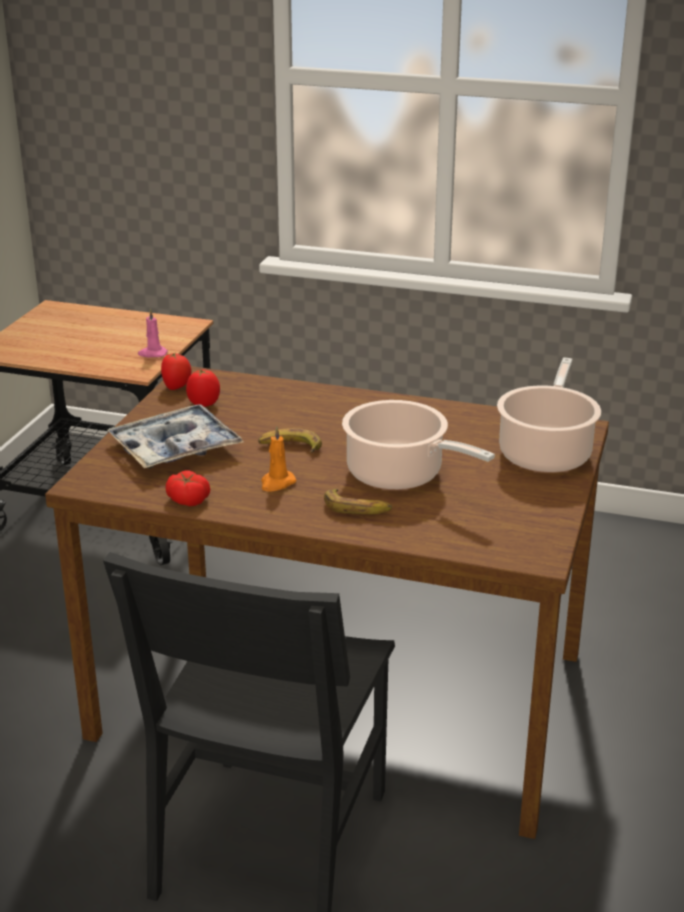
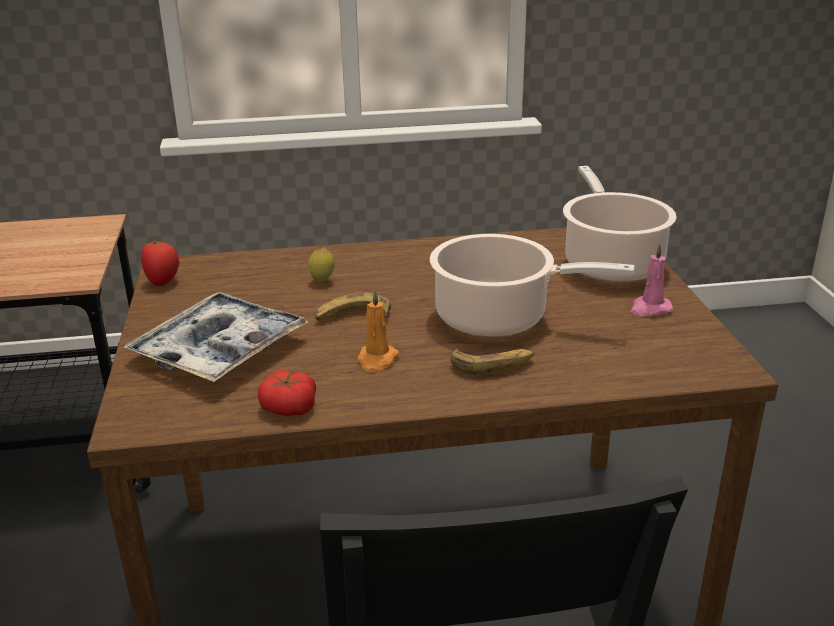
camera: 25 degrees left, 0 degrees up
pink candle [138,309,168,357] -> pink candle moved to [630,243,673,316]
tomato [186,370,220,407] -> none
none -> lemon [308,247,335,282]

